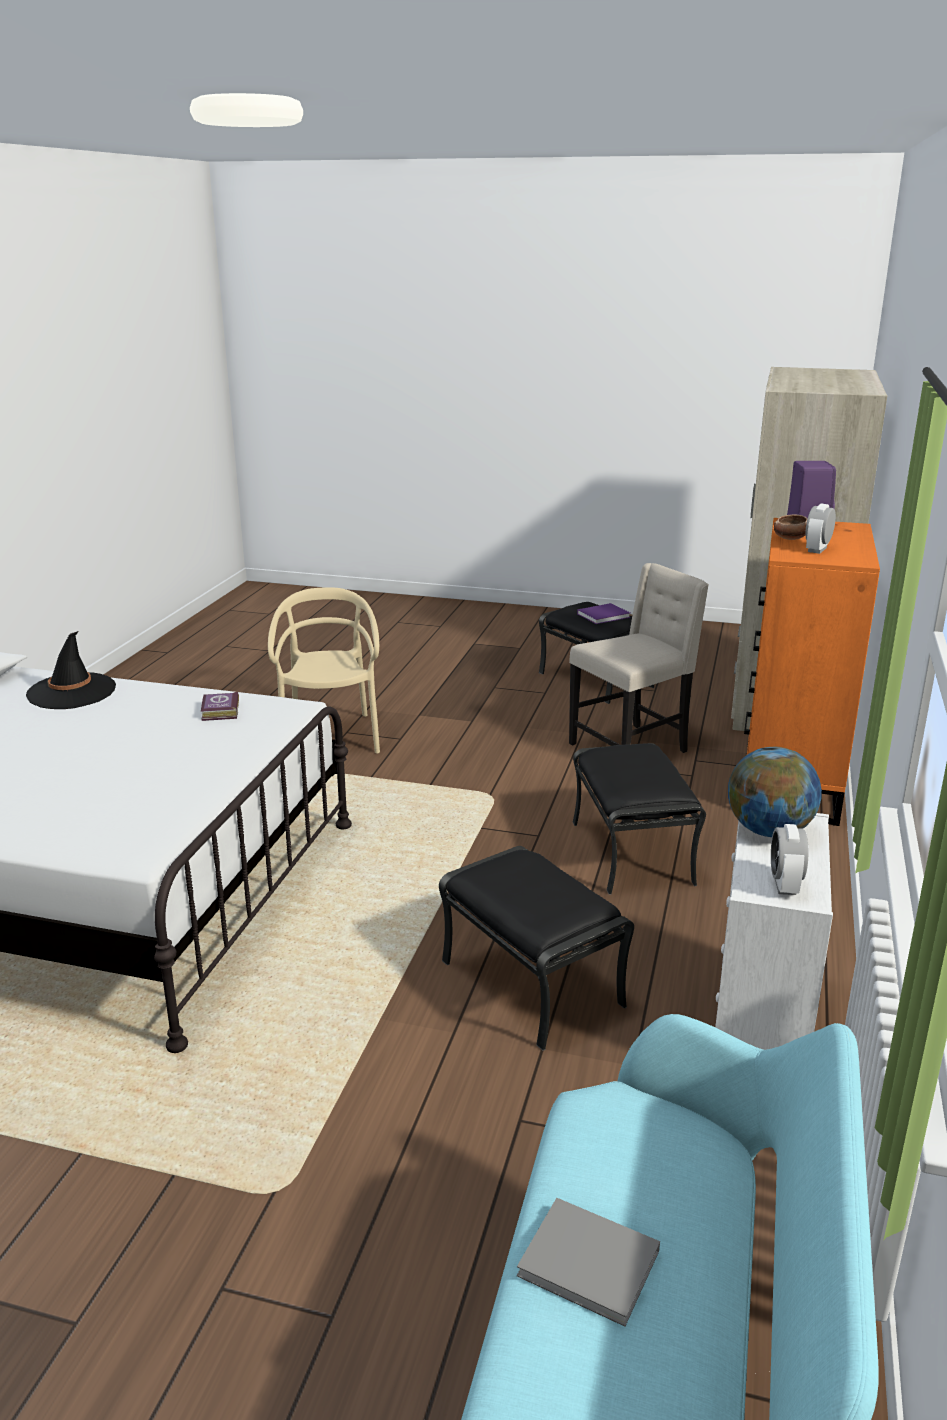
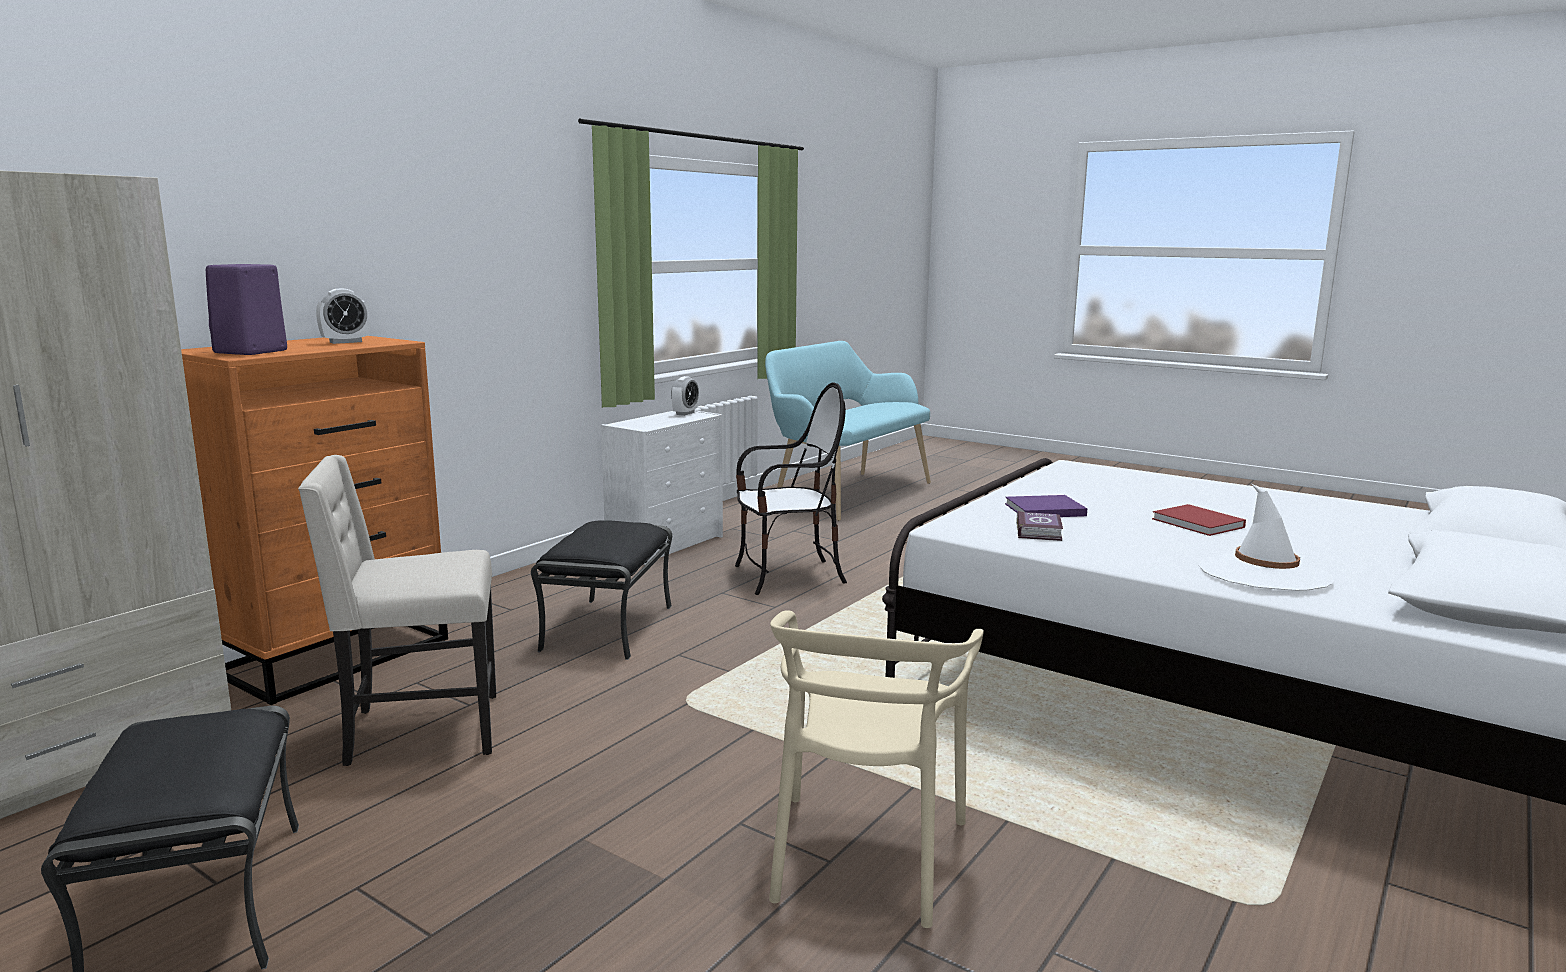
camera: 160 degrees left, 10 degrees down
black hat [26,631,116,709] -> white hat [1199,484,1334,591]
black ottoman [439,846,634,1051] -> chair [735,382,847,595]
grey book [517,1198,660,1326] -> none
purple book [577,603,630,624] -> purple book moved to [1005,495,1088,517]
globe [728,747,822,837] -> none
bowl [774,515,808,540] -> none
none -> red book [1152,504,1246,536]

